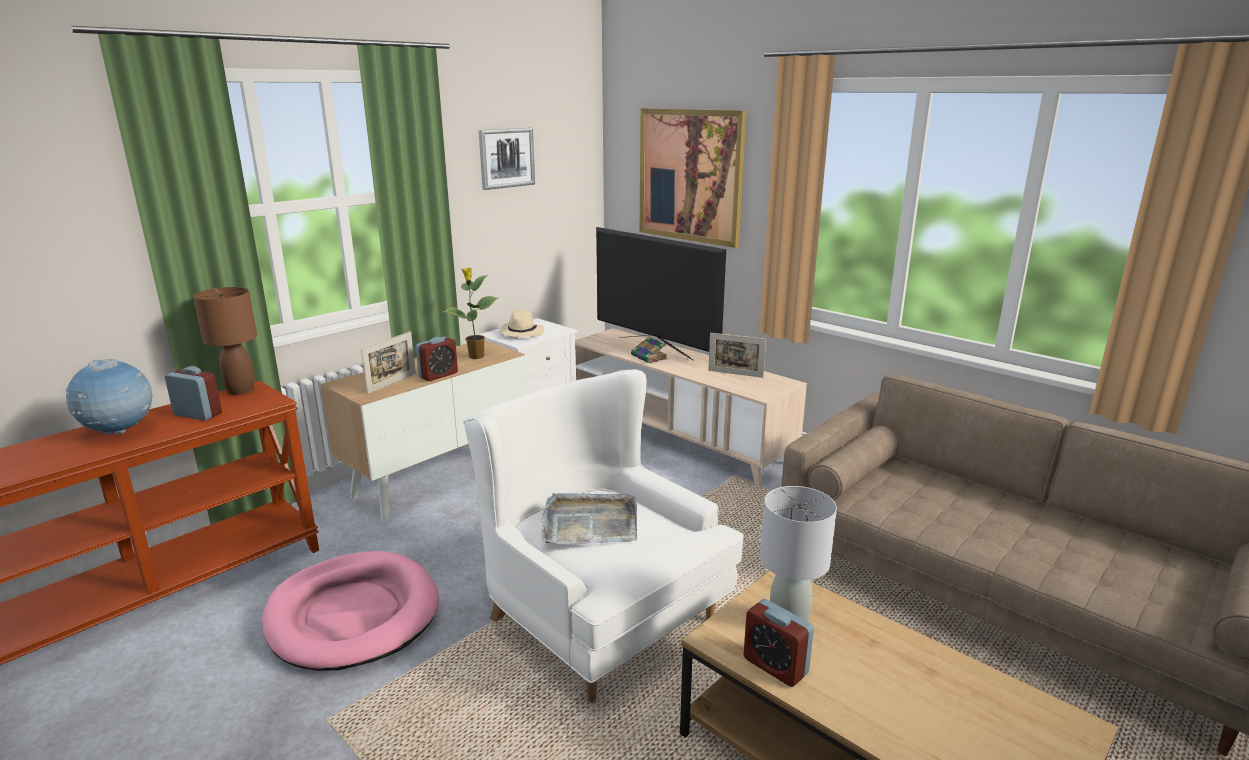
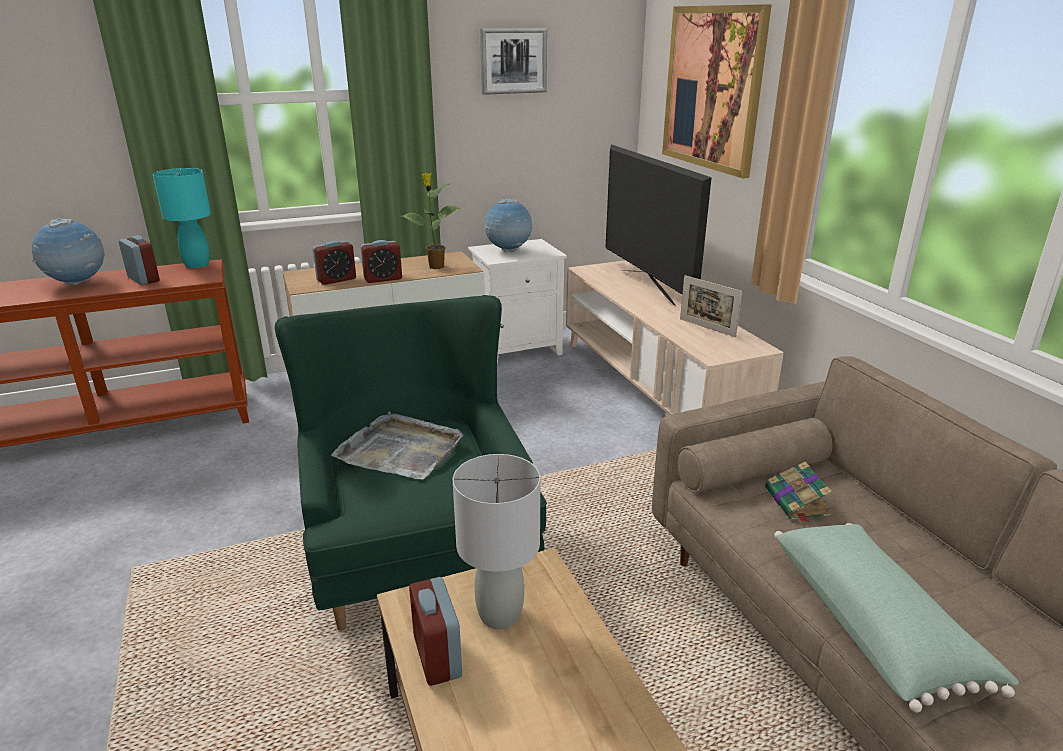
camera: 25 degrees right, 5 degrees up
brown table lamp [193,287,257,395] -> turquoise table lamp [153,168,211,268]
pink dog bed [262,551,439,671] -> none
picture frame [361,331,416,394] -> alarm clock [312,241,356,285]
white armchair [463,369,744,703] -> green armchair [275,295,547,631]
beige hat [499,309,544,337] -> globe [484,199,533,252]
book [631,337,668,363] -> book moved to [765,461,832,523]
none -> green pillow [774,523,1019,713]

